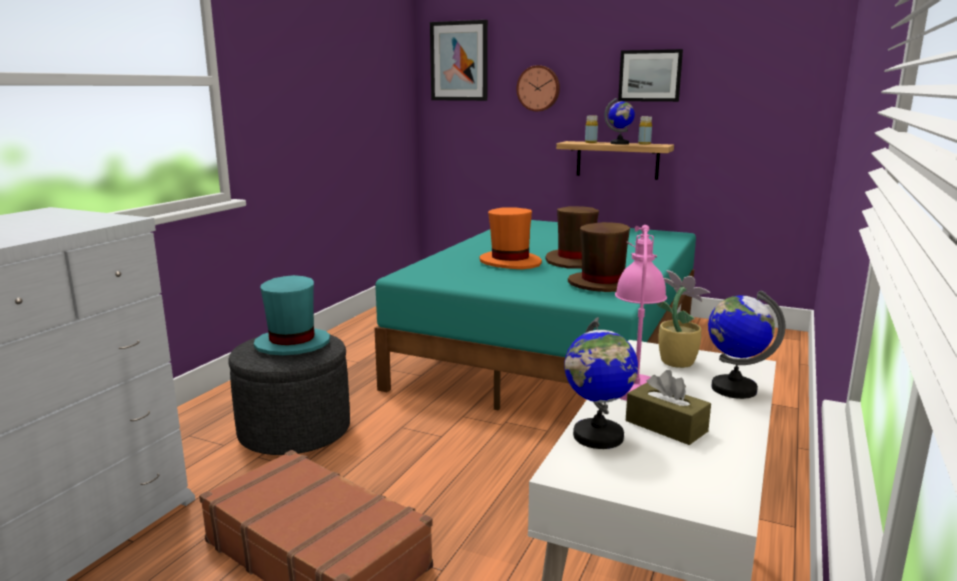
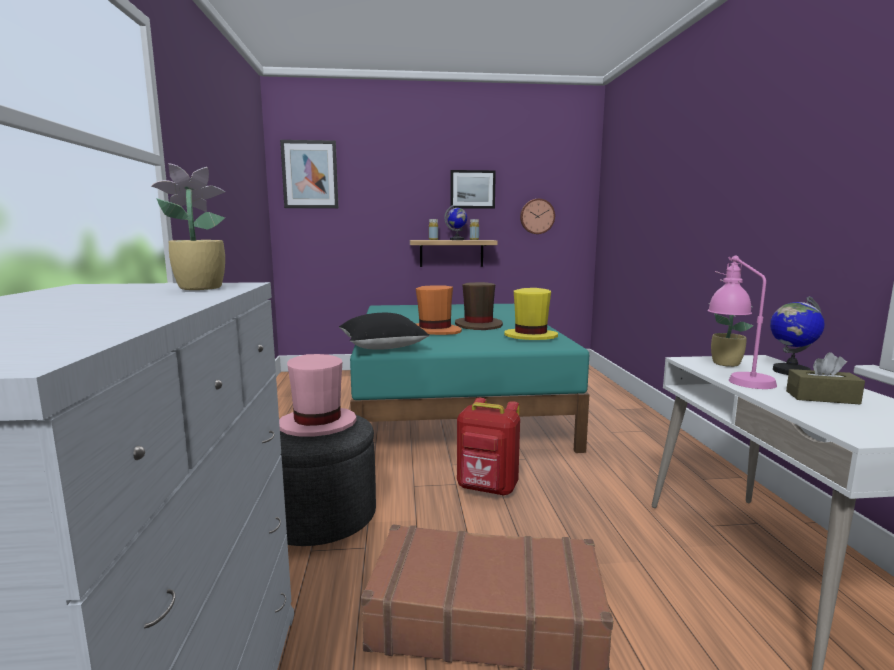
camera: 30 degrees left, 5 degrees down
turquoise hat [254,275,330,355] -> pink hat [279,354,356,437]
wall clock [516,65,560,111] -> wall clock moved to [520,199,555,234]
globe [565,317,638,449] -> none
brown hat [568,222,630,292] -> yellow hat [504,288,558,340]
none -> potted plant [151,163,225,290]
none -> black pillow [339,313,430,350]
none -> red backpack [457,398,520,496]

